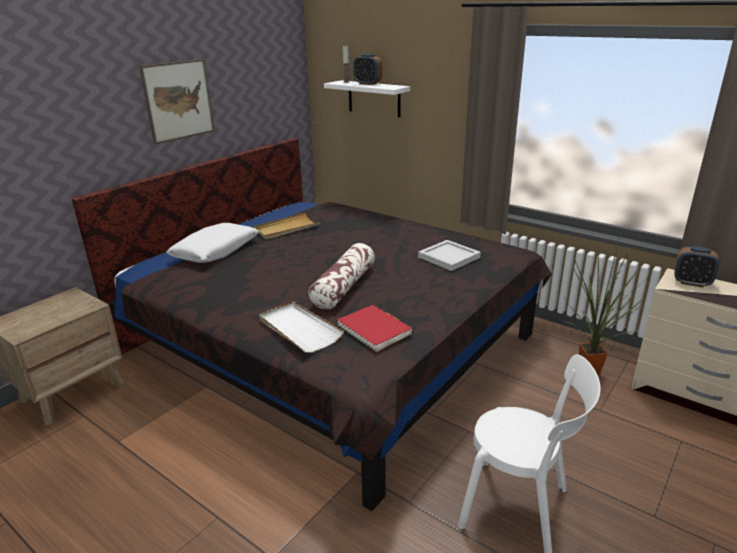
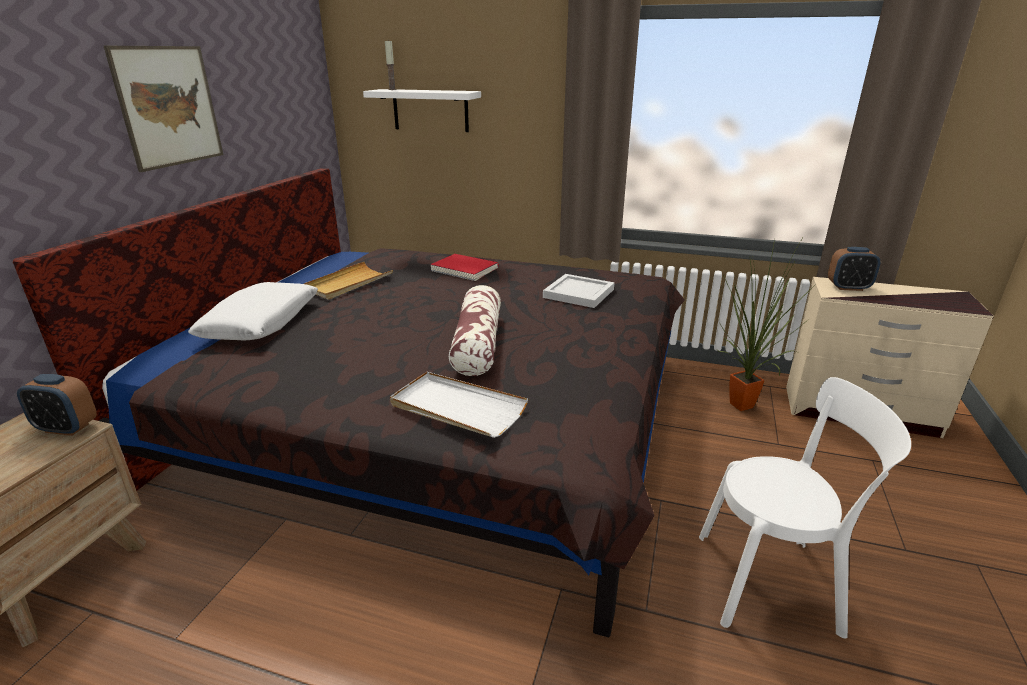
camera: 20 degrees left, 0 degrees up
red book [337,305,413,352] -> red book moved to [430,254,499,281]
alarm clock [353,54,382,85] -> alarm clock moved to [17,374,97,436]

